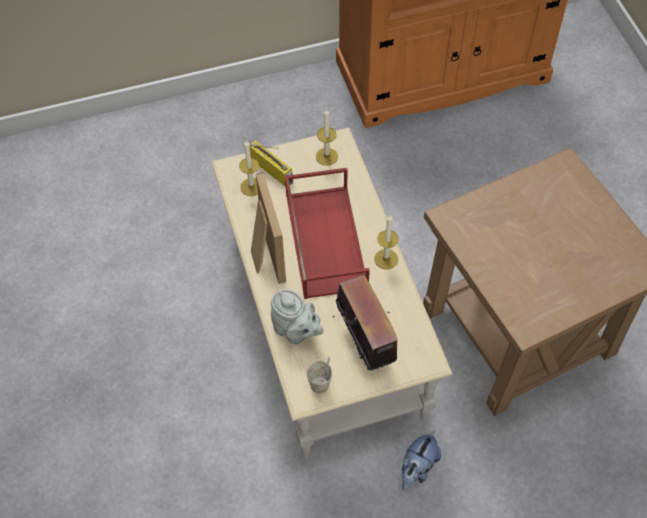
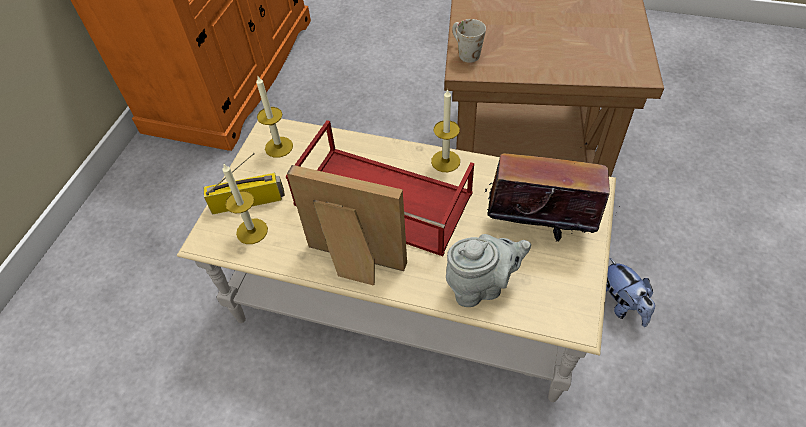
camera: 55 degrees left, 5 degrees down
white mug [307,356,332,394] -> white mug moved to [452,19,486,63]

